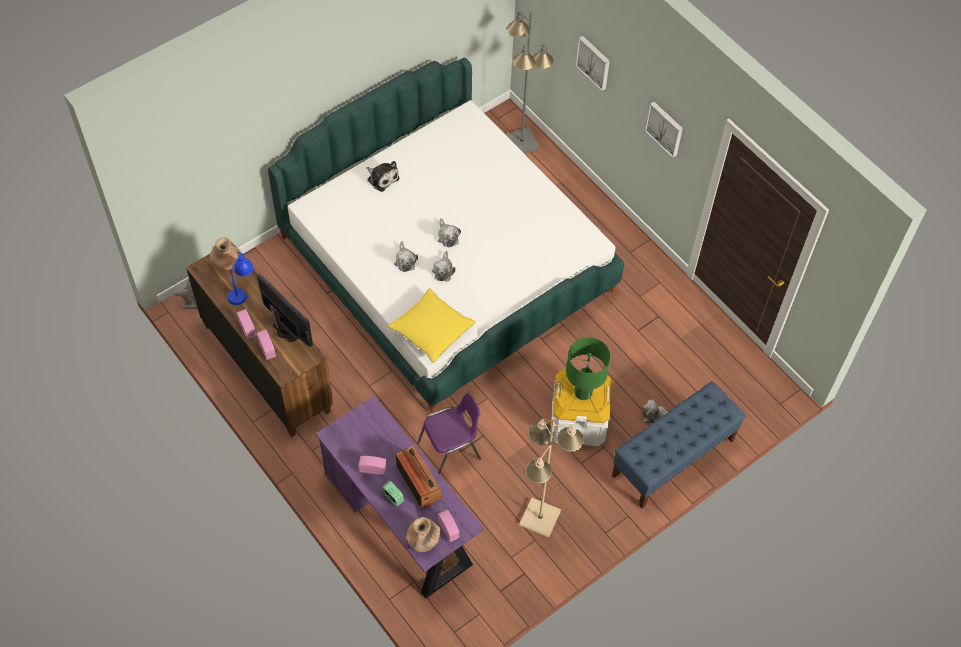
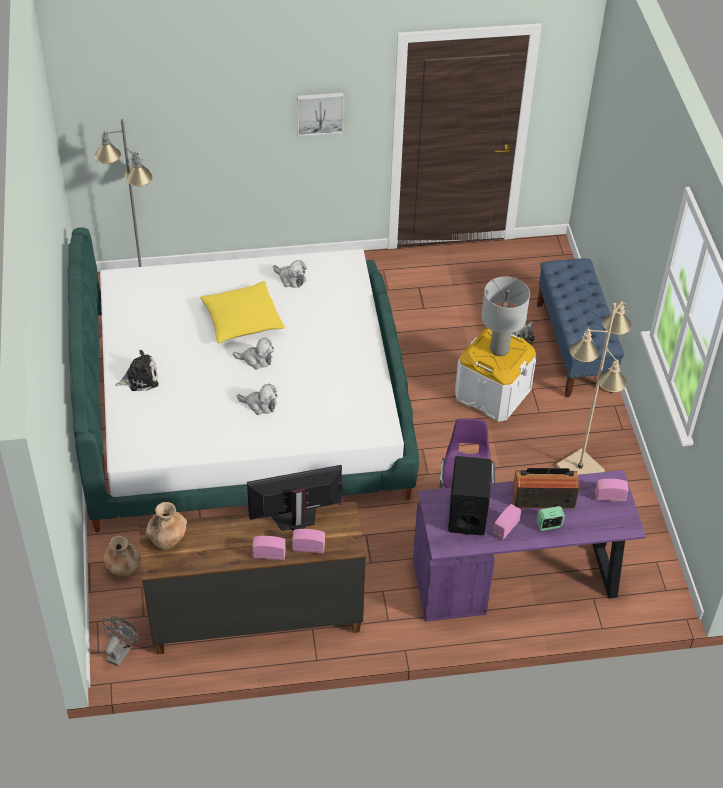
camera: 60 degrees left, 10 degrees down
blue table lamp [228,251,253,305] -> none
yellow pillow [388,288,476,362] -> yellow pillow moved to [200,281,285,343]
brown vase [406,517,441,552] -> brown vase moved to [104,536,139,577]
plush toy [432,251,456,281] -> plush toy moved to [273,260,307,288]
green table lamp [566,337,611,400] -> grey table lamp [482,276,530,356]
picture [576,36,610,91] -> none
none -> black speaker [448,456,492,535]

